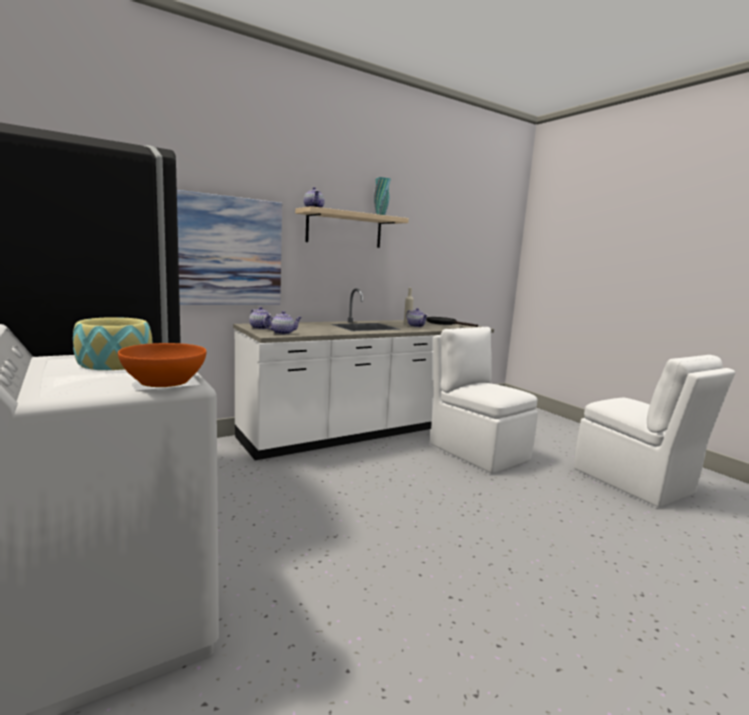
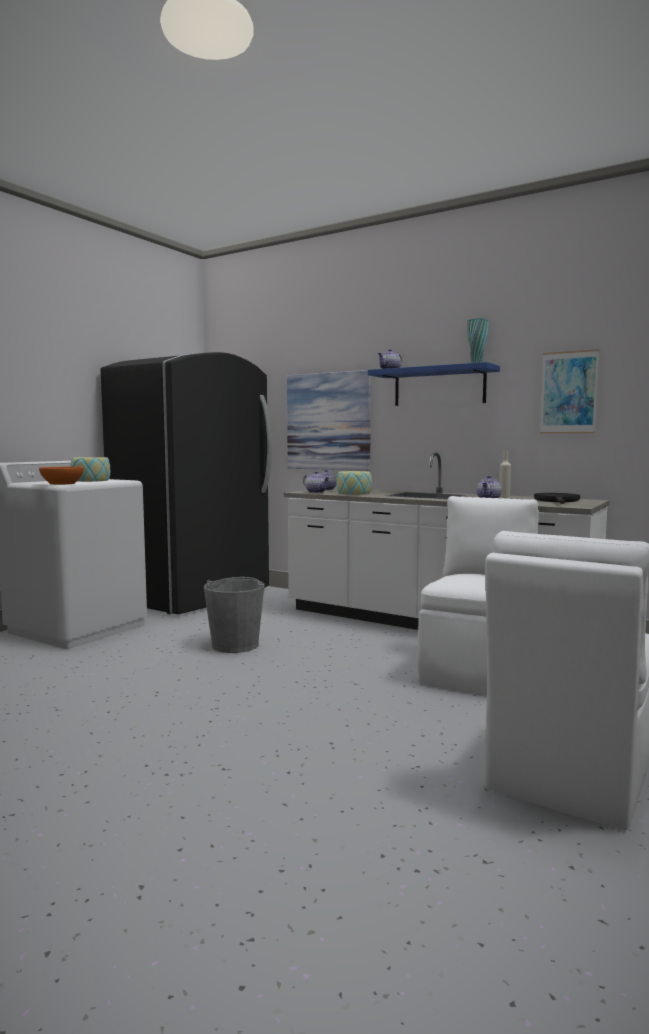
camera: 65 degrees right, 5 degrees down
beige shelf [295,206,409,248] -> blue shelf [368,362,500,406]
none -> grey bucket [204,577,265,653]
none -> bowl [337,471,372,495]
none -> picture [540,349,600,434]

